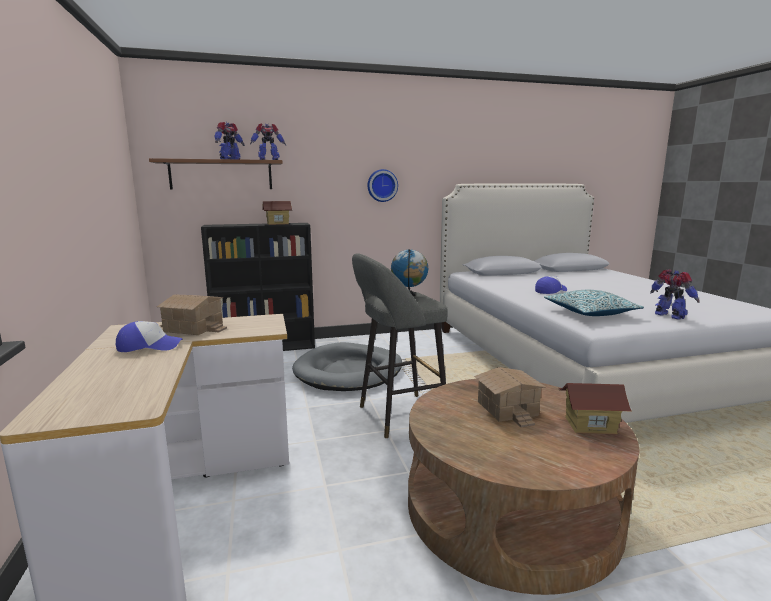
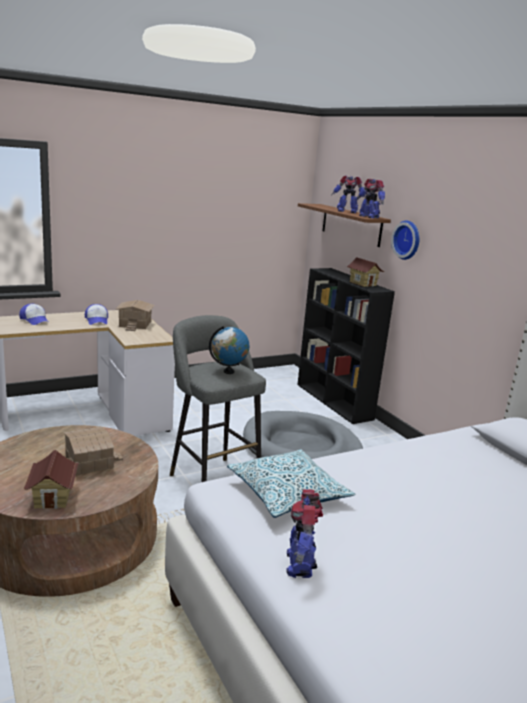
camera: 75 degrees right, 5 degrees up
wall clock [367,169,398,202] -> wall clock moved to [391,220,419,260]
cap [535,276,567,294] -> cap moved to [19,304,50,325]
toy robot [650,270,700,320] -> toy robot turned 135 degrees clockwise [287,489,323,578]

